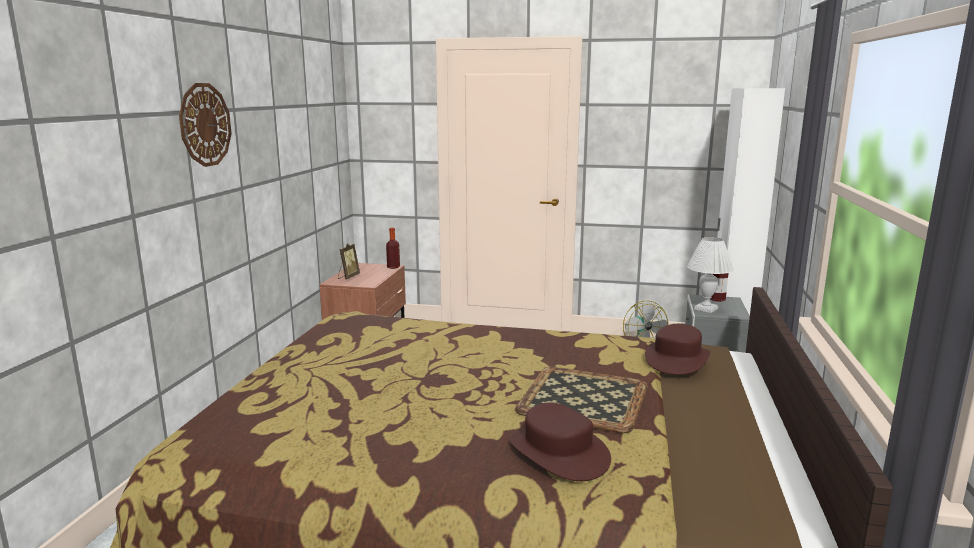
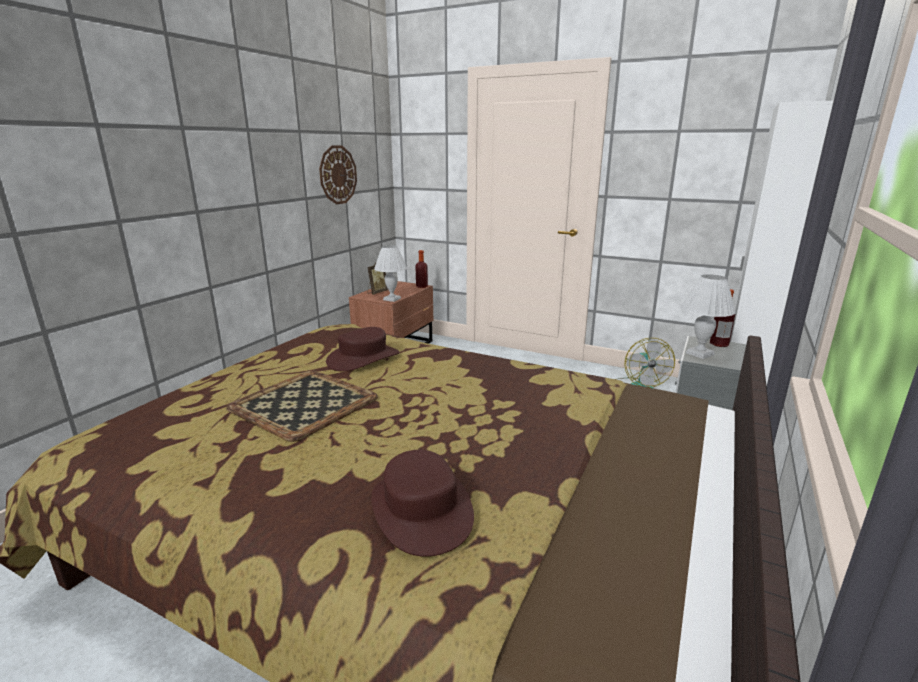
camera: 15 degrees right, 5 degrees up
wall clock [179,83,232,167] -> wall clock moved to [319,145,357,204]
tray [515,366,648,433] -> tray moved to [226,371,378,442]
brown hat [645,324,710,375] -> brown hat moved to [326,327,399,372]
none -> white table lamp [374,245,407,302]

